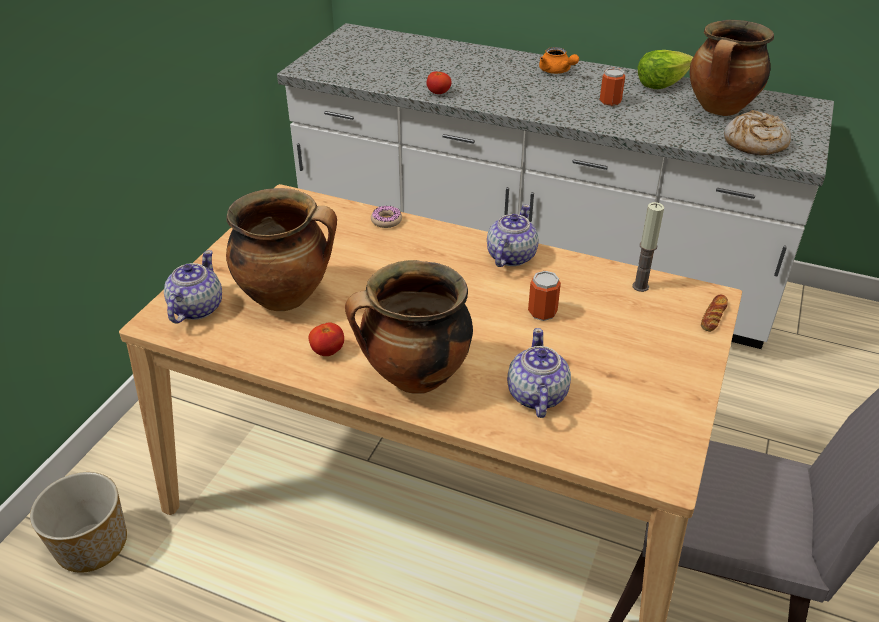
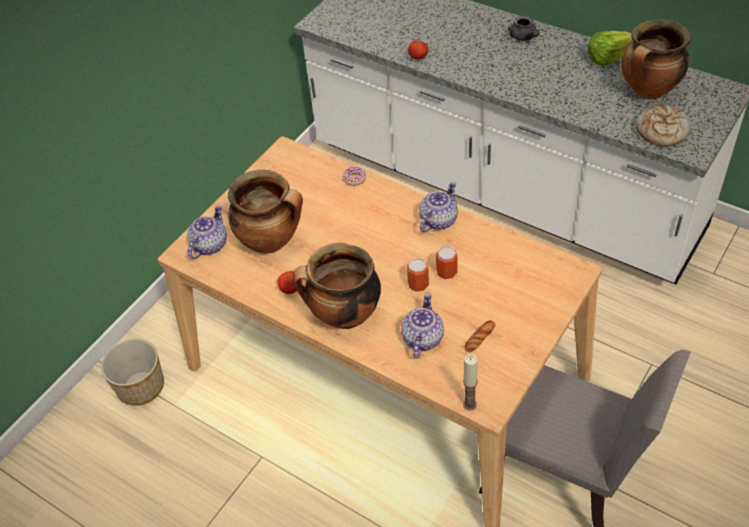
camera: 15 degrees right, 10 degrees up
orange teapot [539,47,579,74] -> grey teapot [508,16,540,41]
can [600,68,625,107] -> can moved to [407,257,429,292]
candle [632,202,664,292] -> candle moved to [463,354,478,411]
bread [701,294,728,332] -> bread moved to [464,320,495,352]

